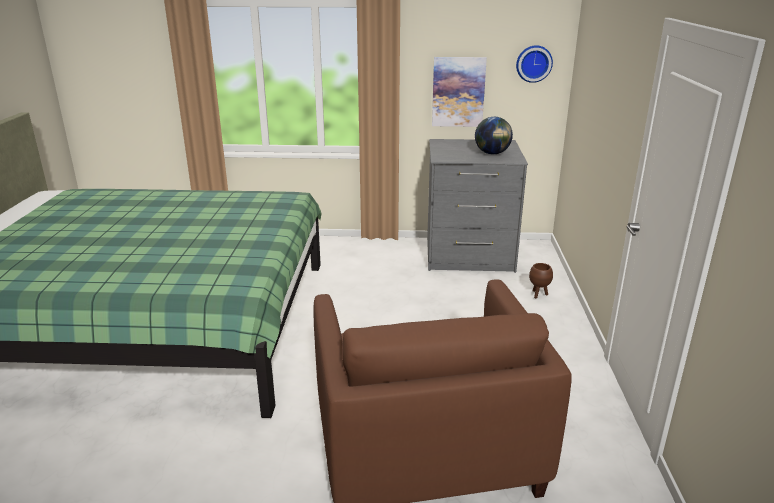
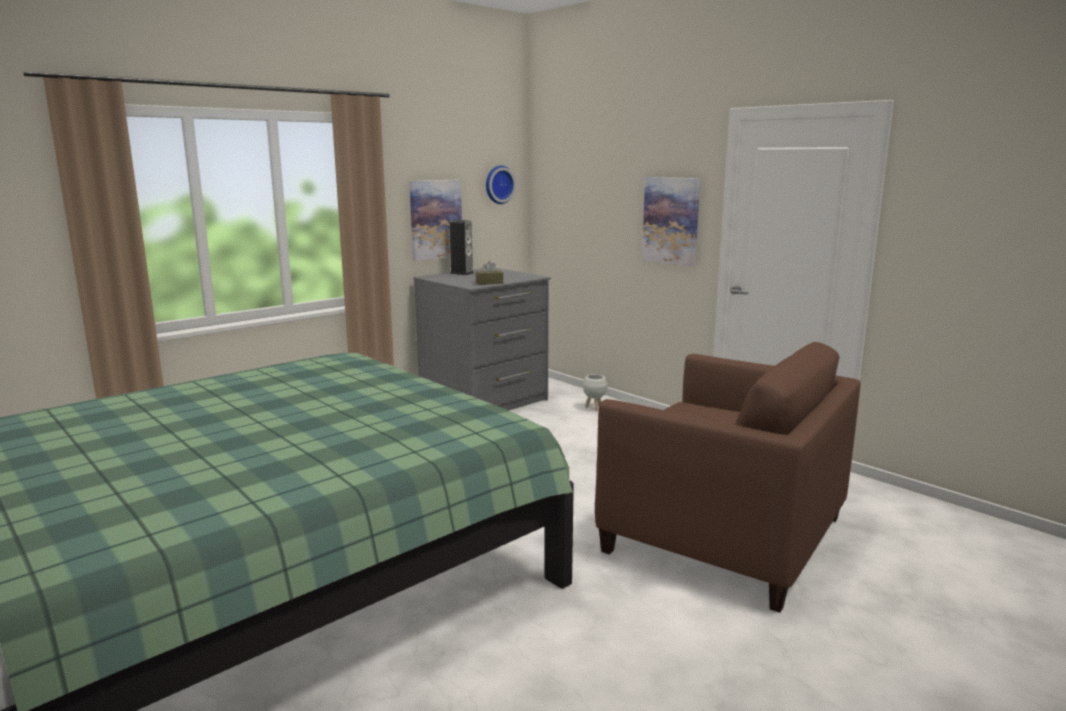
camera: 45 degrees left, 10 degrees down
globe [475,117,513,154] -> none
brown planter [529,263,553,298] -> white planter [583,374,607,411]
none -> speaker [449,220,474,275]
none -> brown tissue box [475,261,503,285]
none -> picture [642,177,700,266]

